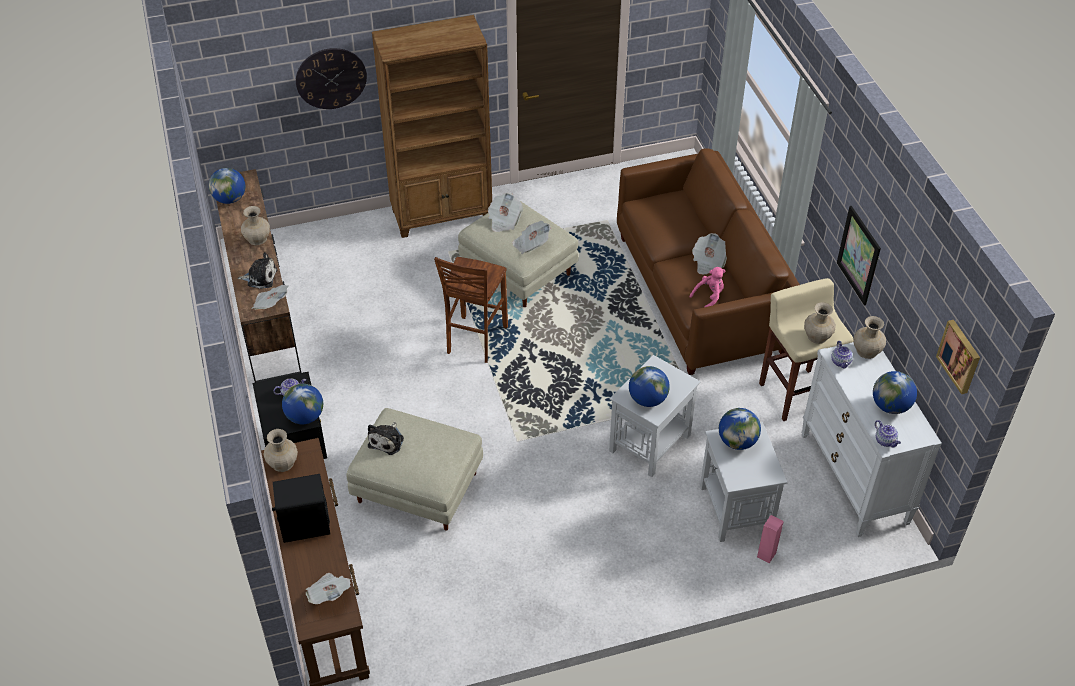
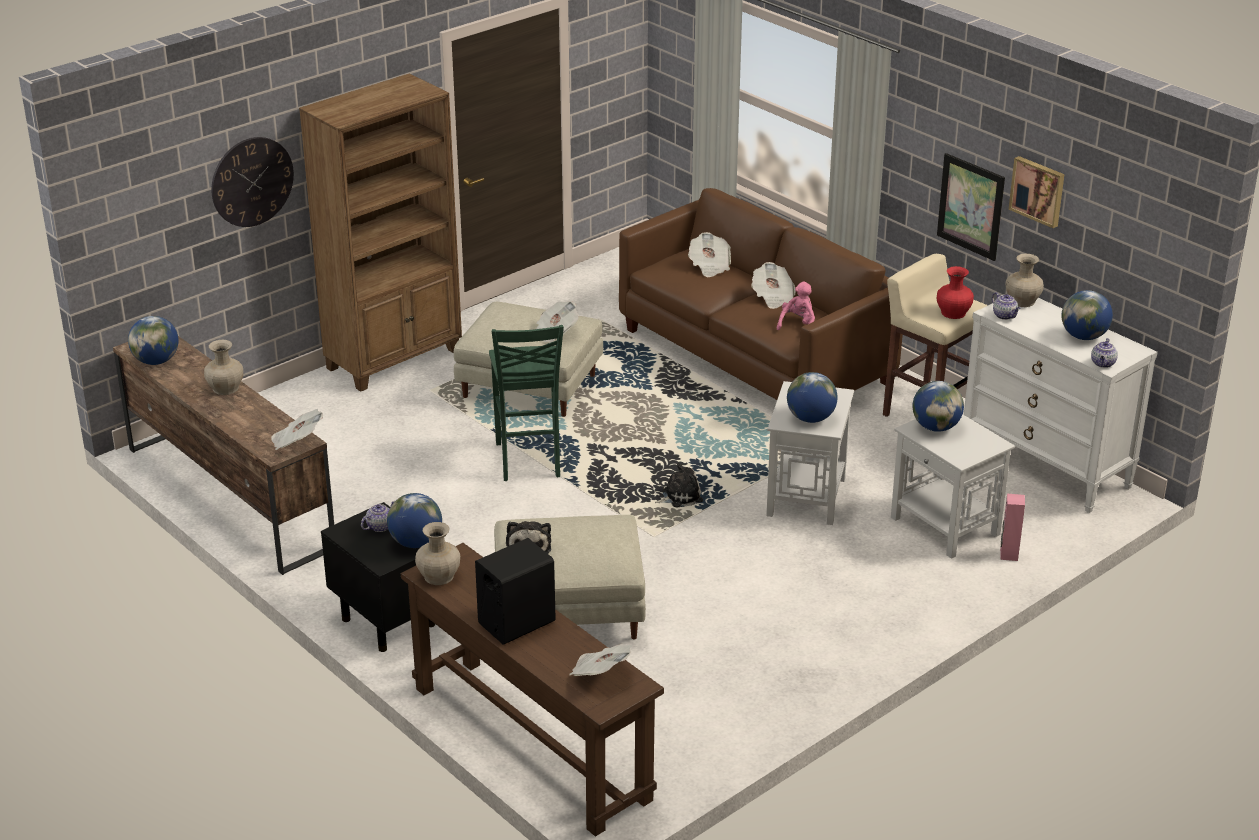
camera: 25 degrees left, 15 degrees down
plush toy [237,252,277,289] -> plush toy moved to [655,463,703,508]
brown stool [434,257,508,363] -> green stool [489,325,564,481]
newspaper [488,193,523,232] -> newspaper moved to [688,232,731,277]
beige vase [804,302,836,344] -> red vase [937,266,974,319]
teapot [875,420,901,448] -> teapot turned 75 degrees clockwise [1091,338,1118,368]
picture [936,320,980,394] -> picture moved to [1009,156,1065,228]

